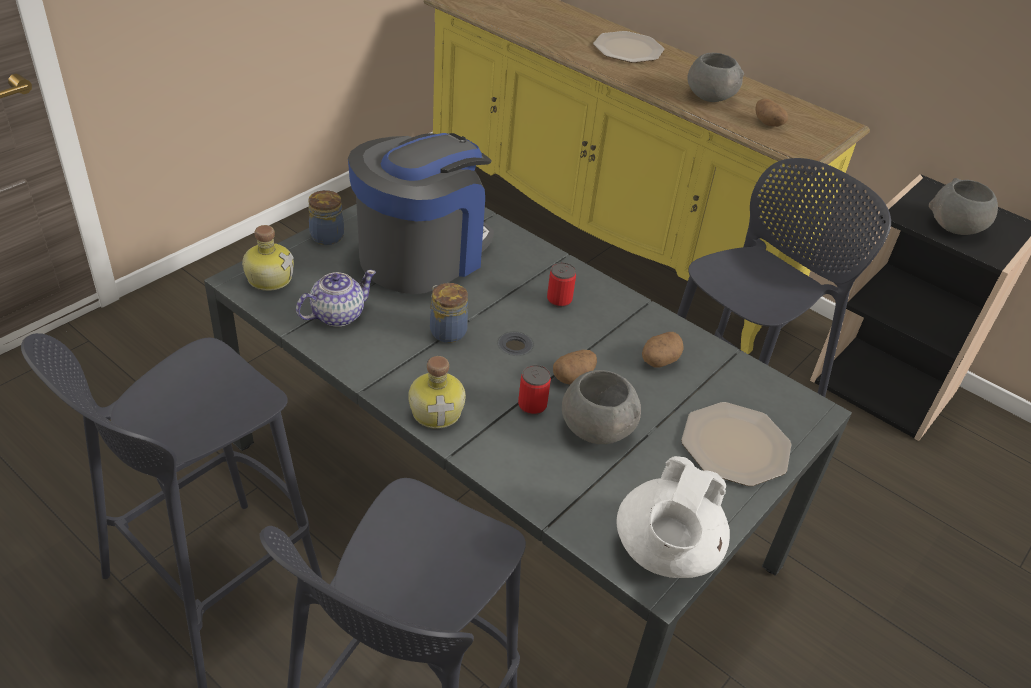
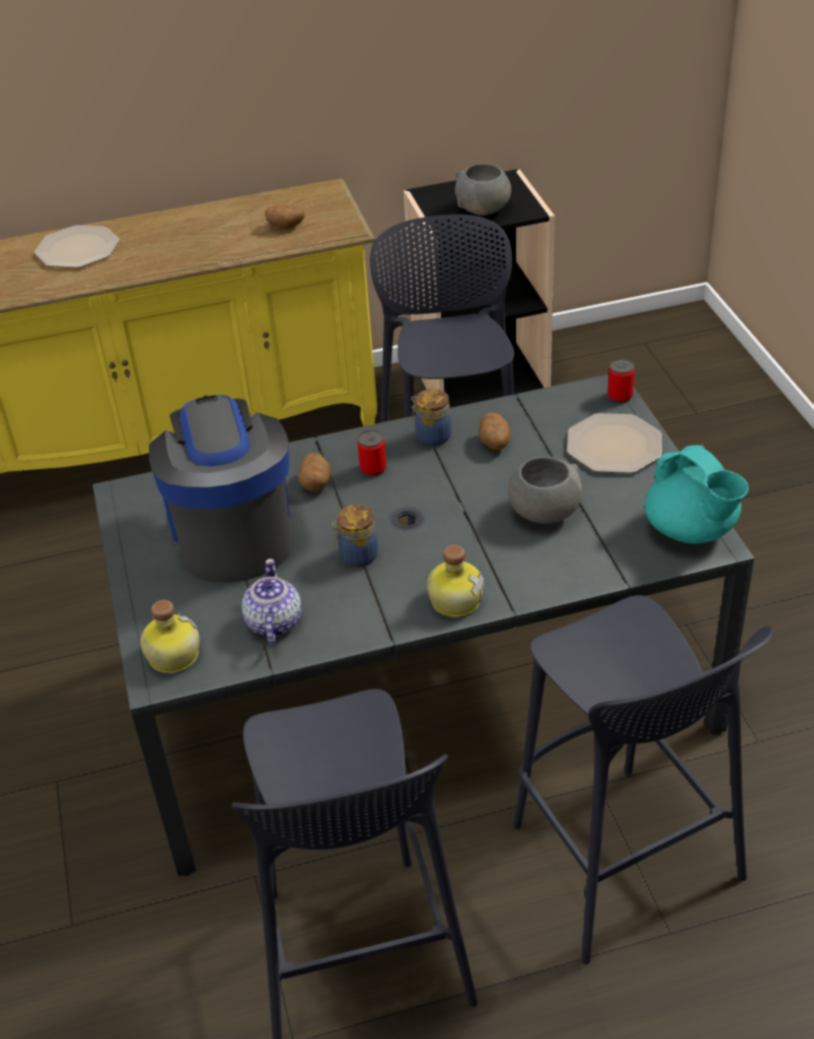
camera: 50 degrees left, 0 degrees up
jar [308,190,344,245] -> jar moved to [411,389,451,446]
can [518,365,551,415] -> can moved to [607,358,635,403]
potato [553,350,597,385] -> potato moved to [298,453,331,491]
white teapot [617,456,730,578] -> turquoise teapot [645,445,749,544]
grey bowl [687,53,744,102] -> none

